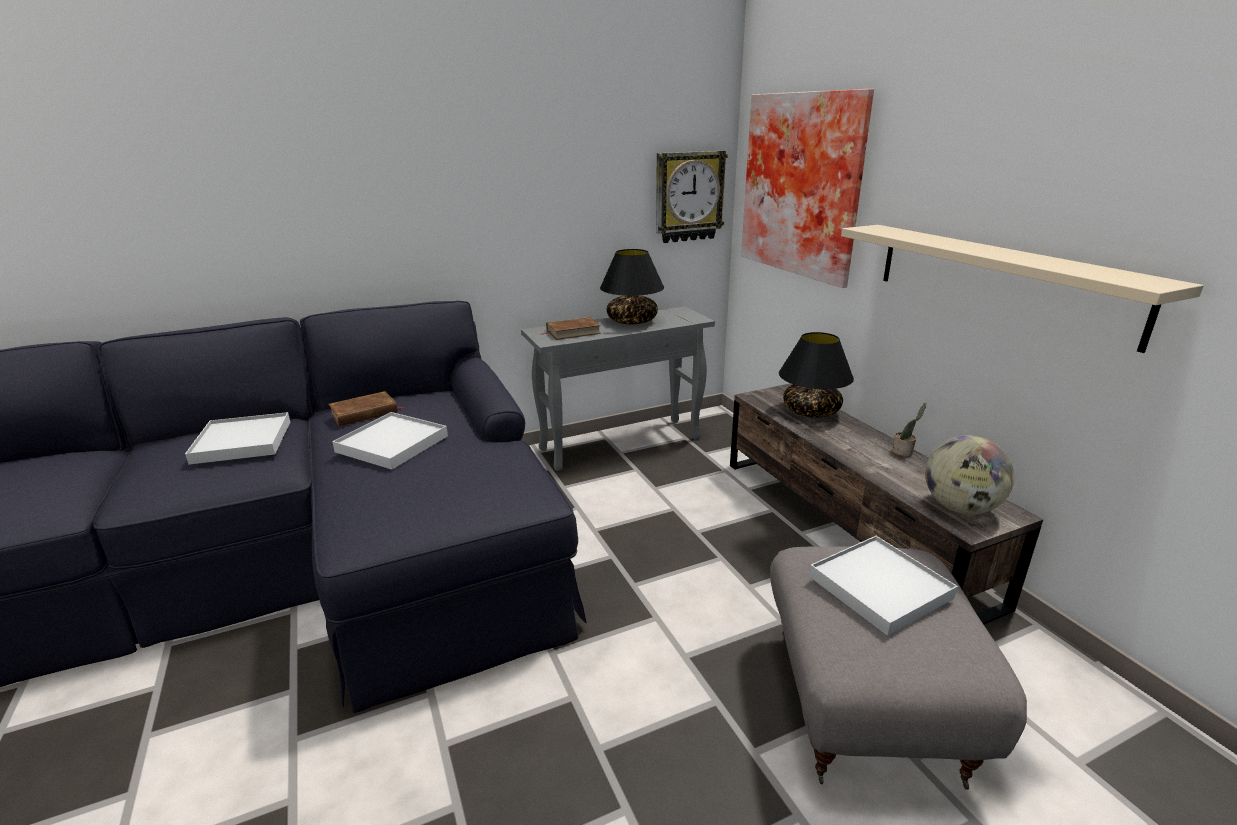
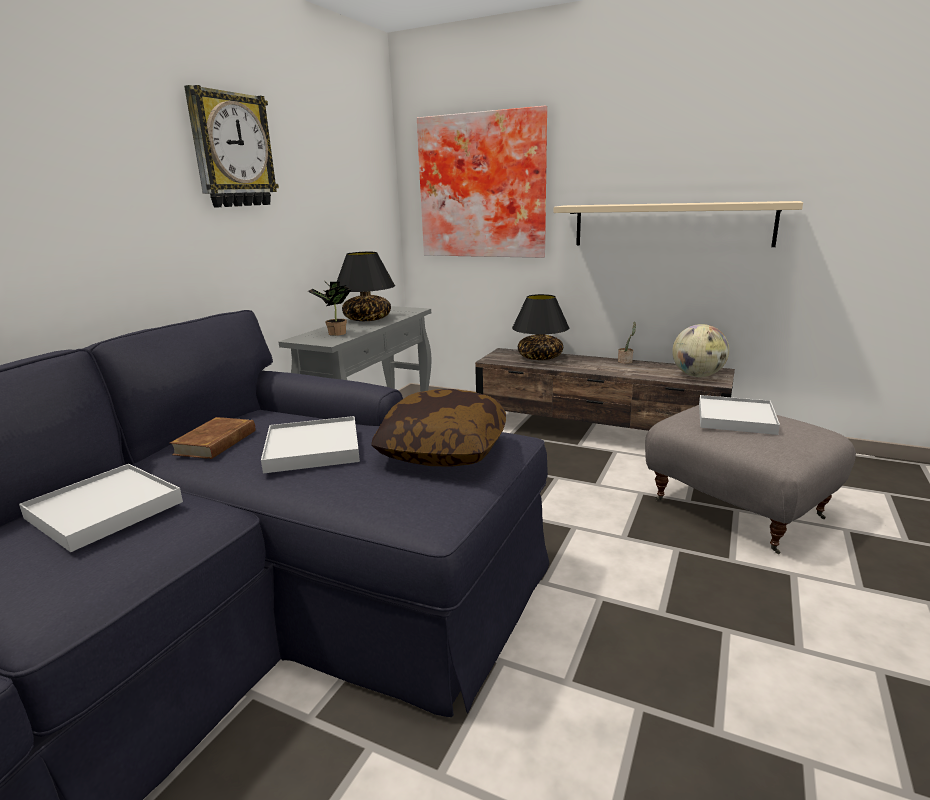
camera: 40 degrees left, 5 degrees down
brown book [543,317,601,340] -> potted plant [308,282,351,336]
wall clock [656,151,728,243] -> wall clock moved to [184,85,279,208]
none -> pillow [371,389,506,467]

